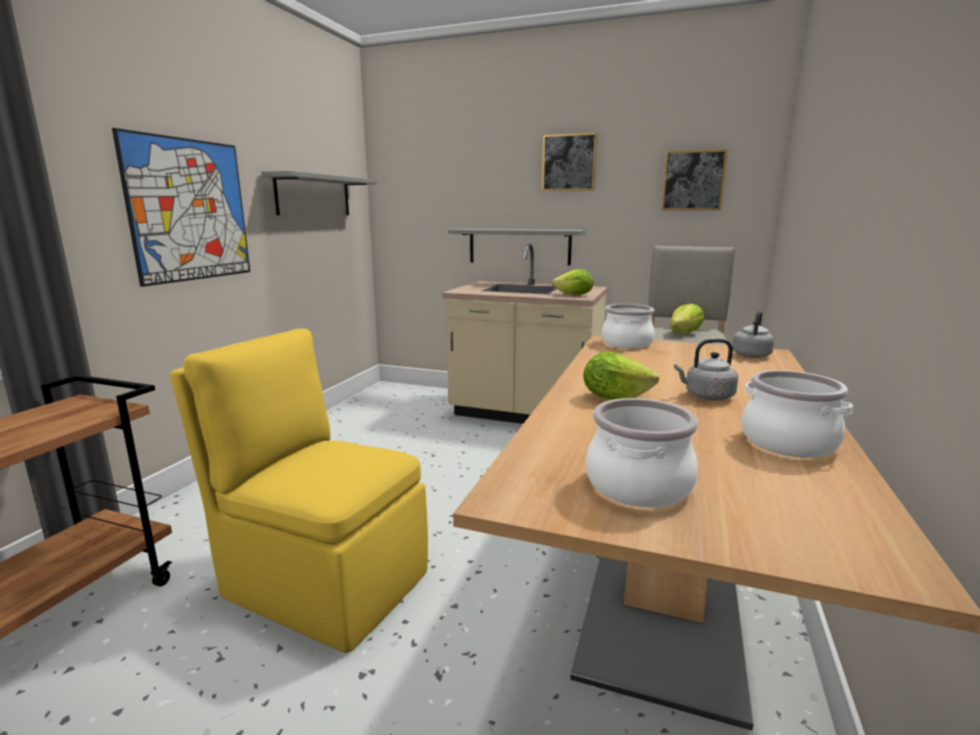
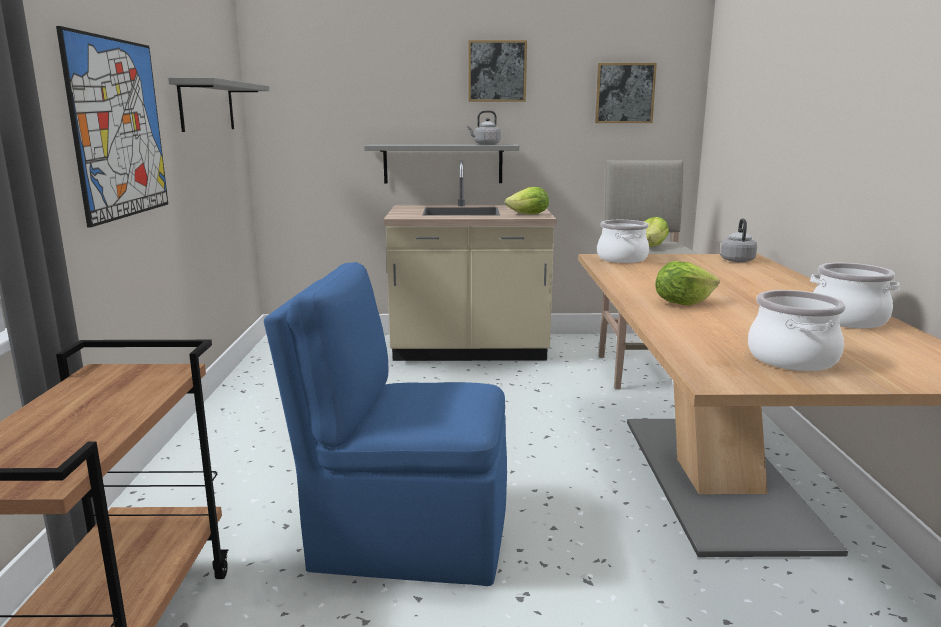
camera: 20 degrees left, 0 degrees up
yellow chair [170,328,428,653] -> blue chair [264,262,507,586]
grey kettle [674,339,738,400] -> grey kettle moved to [467,110,501,145]

